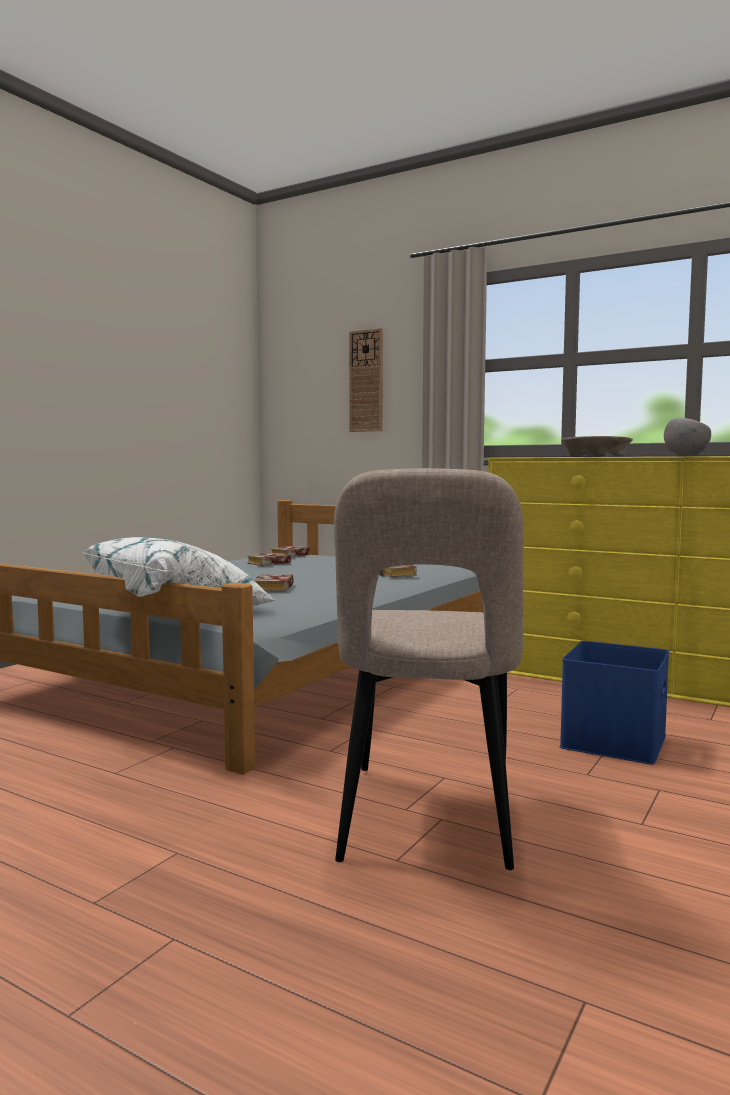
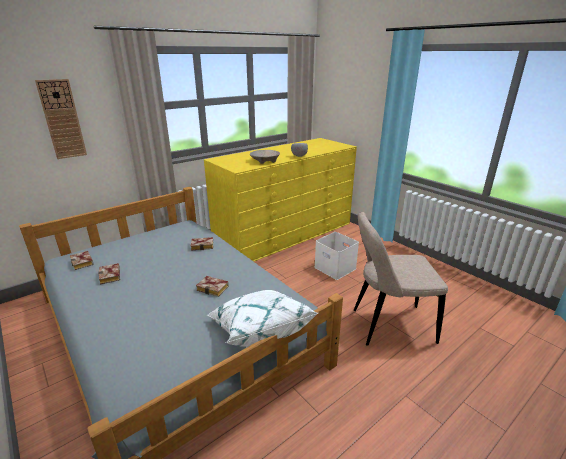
camera: 70 degrees left, 20 degrees up
beige chair [334,468,524,870] -> beige chair turned 150 degrees clockwise [354,212,448,346]
blue storage box [560,641,669,764] -> white storage box [314,232,359,280]

